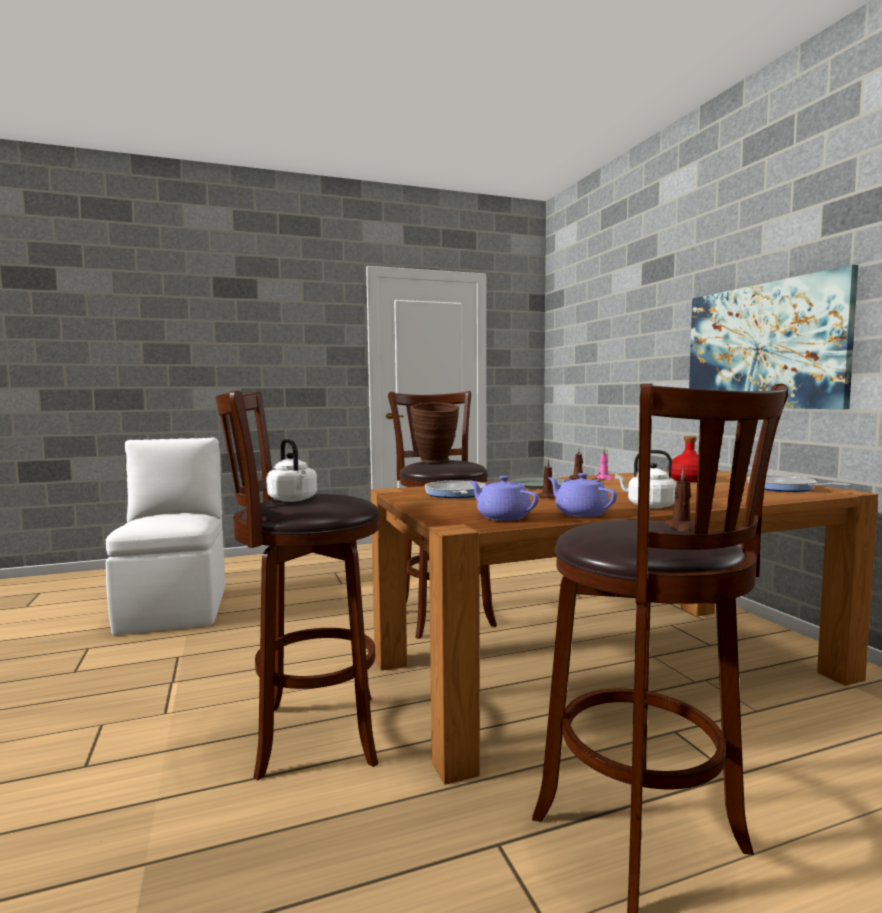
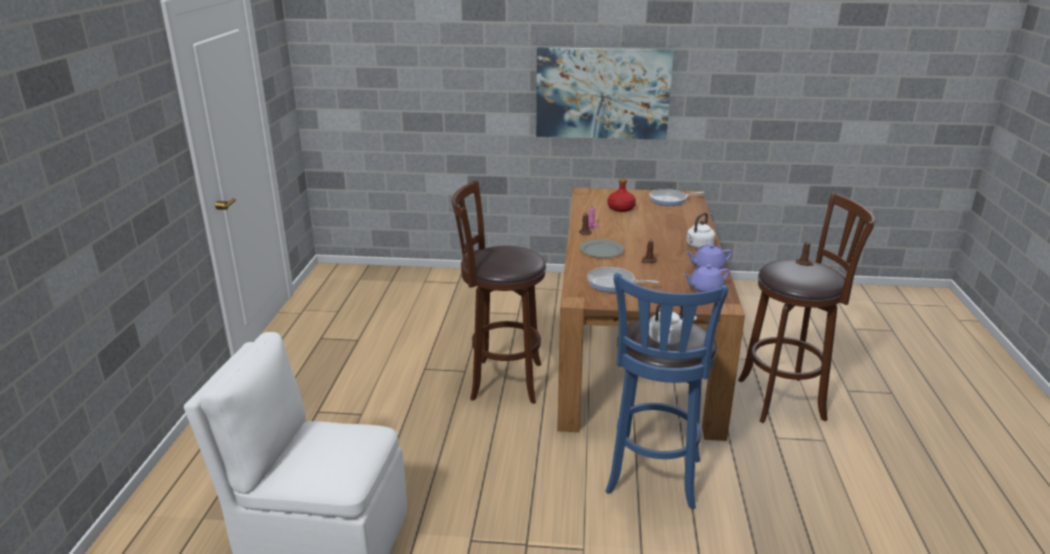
camera: 65 degrees left, 20 degrees up
brown stool [215,391,380,780] -> blue stool [605,273,728,510]
brown vase [410,402,459,463] -> none

